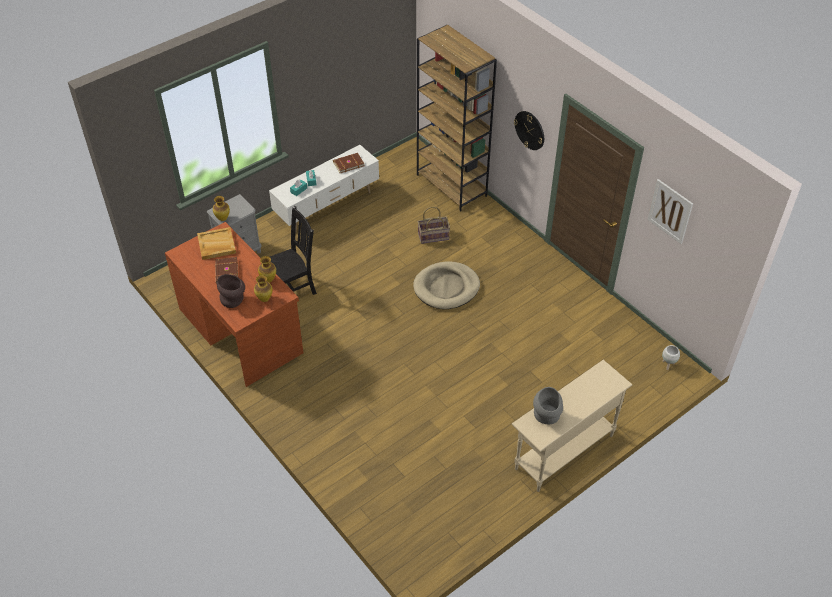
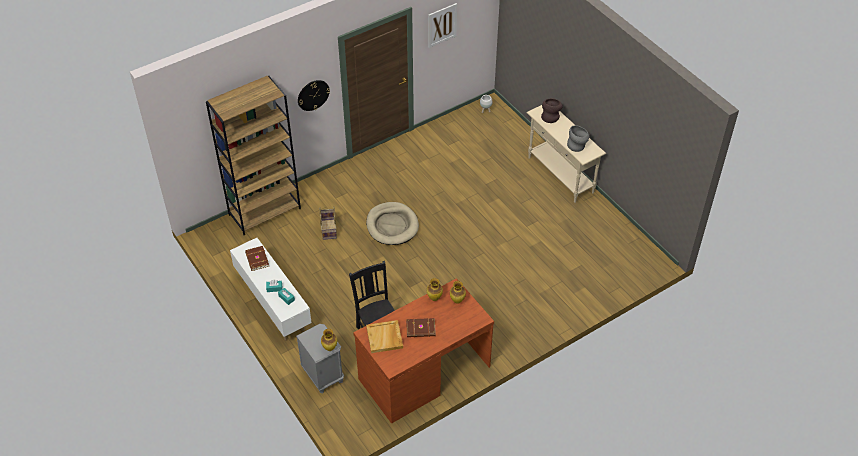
camera: 85 degrees left, 0 degrees up
brown vase [217,274,245,308] -> brown vase moved to [541,98,563,123]

